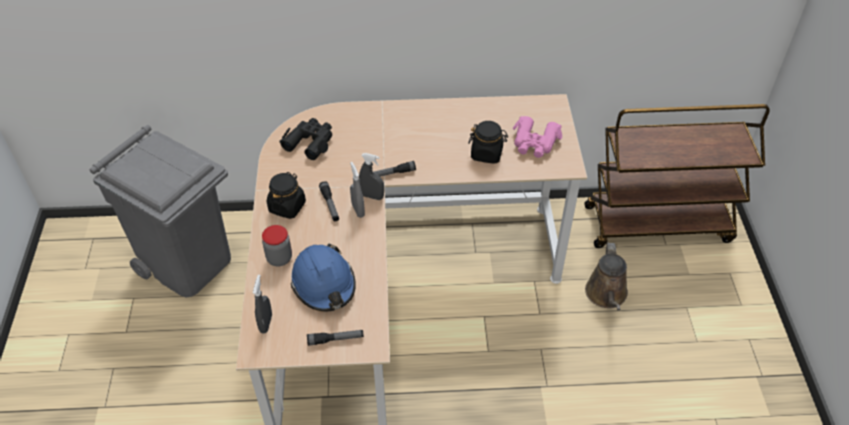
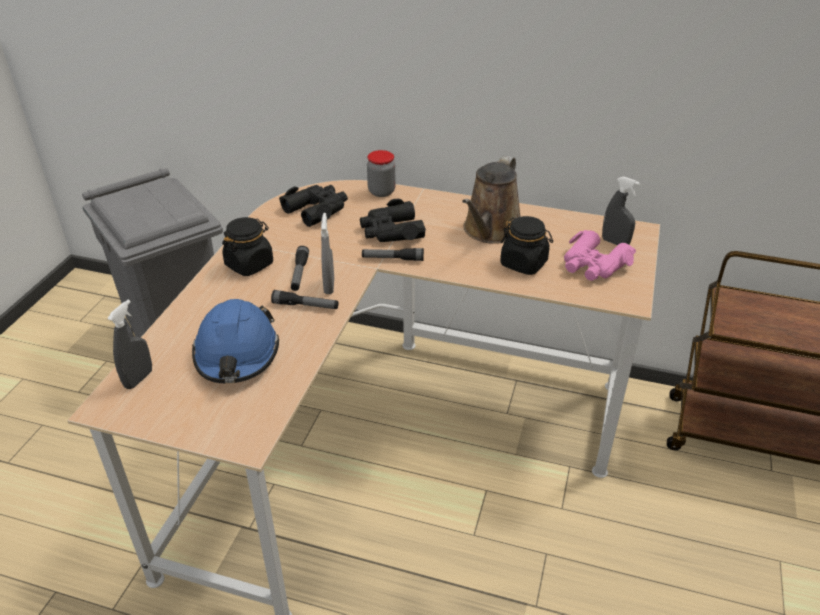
camera: 20 degrees right, 10 degrees down
jar [262,225,292,266] -> jar moved to [367,150,396,197]
flashlight [307,330,364,346] -> flashlight moved to [271,290,338,309]
grey spray bottle [359,153,384,200] -> grey spray bottle moved to [602,176,640,245]
brown watering can [585,243,628,311] -> brown watering can moved to [462,156,521,244]
none -> black binoculars [360,199,426,242]

